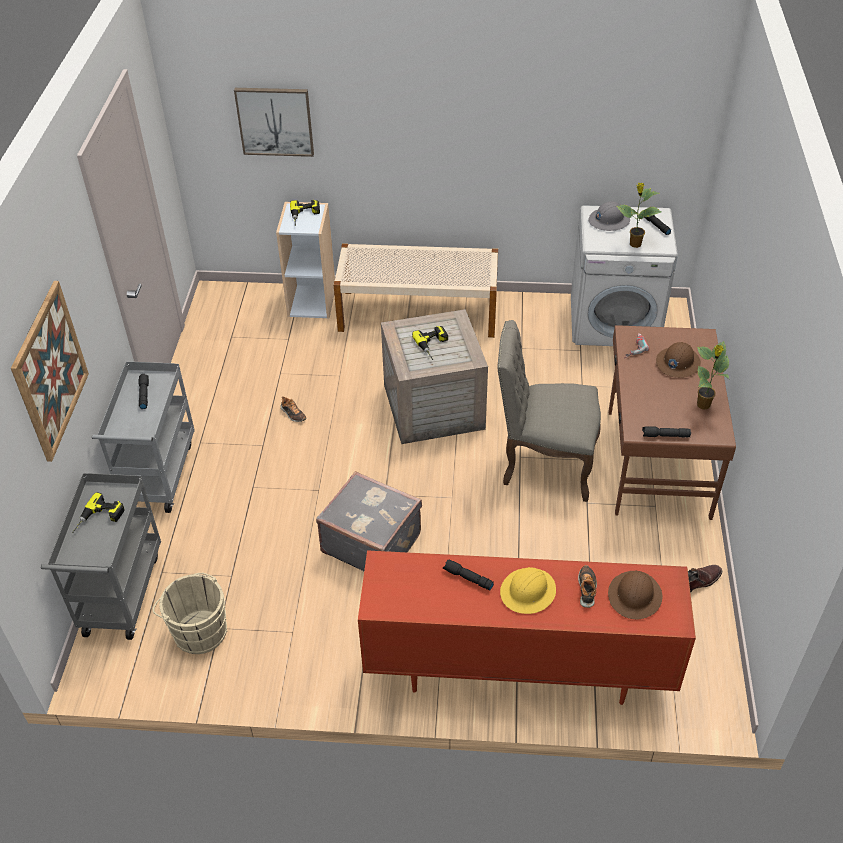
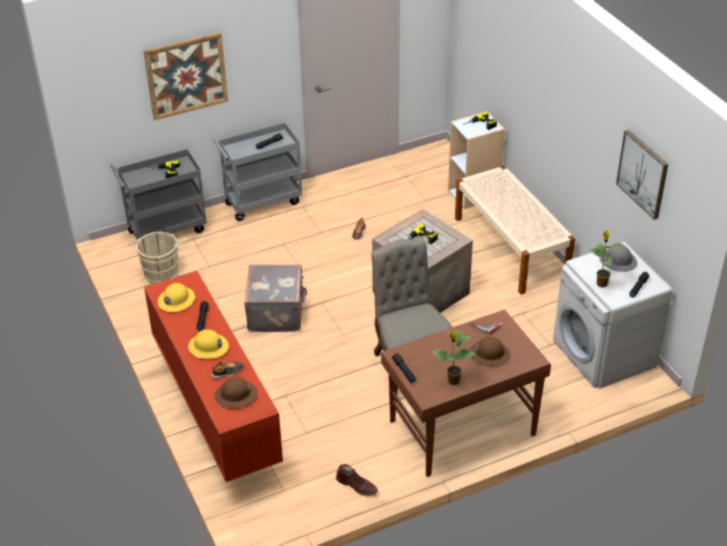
camera: 60 degrees right, 5 degrees down
picture [234,88,314,157] -> picture moved to [616,130,668,220]
none -> yellow hard hat [158,283,195,312]

